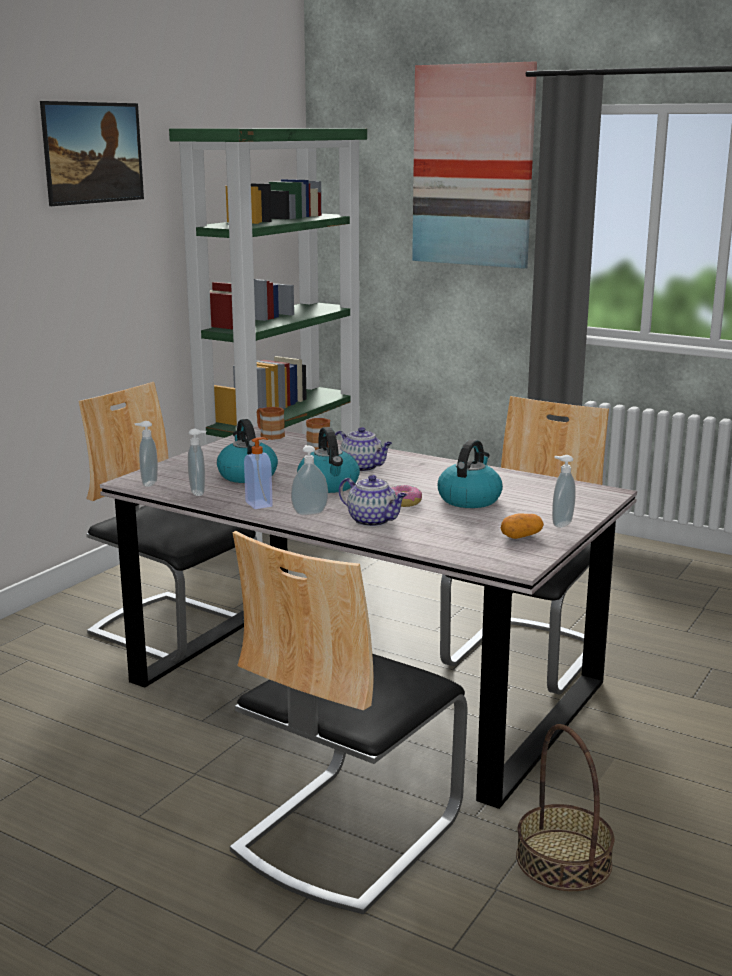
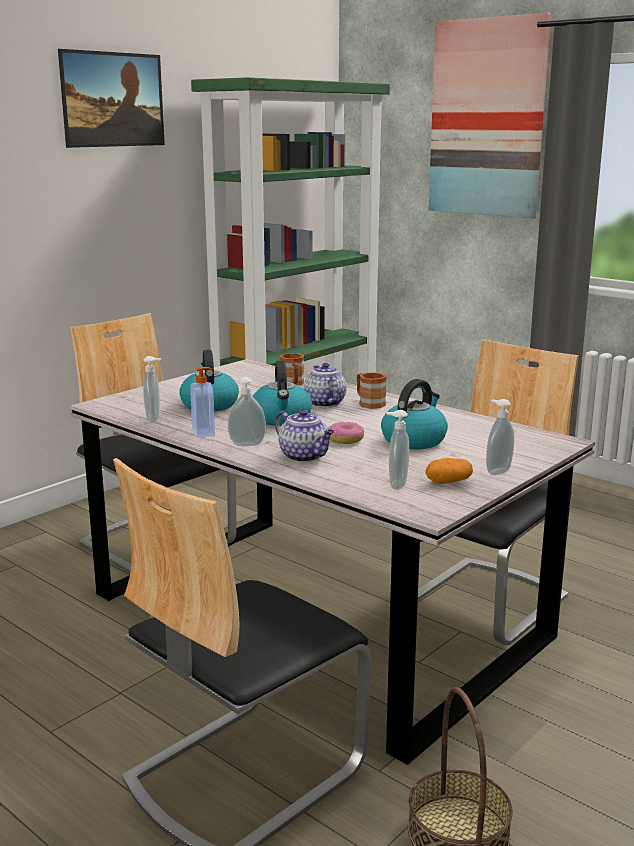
camera: 10 degrees right, 0 degrees up
soap dispenser [135,421,158,487] -> soap dispenser moved to [386,410,409,490]
brown mug [257,407,285,440] -> brown mug moved to [357,372,387,409]
teapot [335,427,392,472] -> teapot turned 150 degrees counterclockwise [304,363,347,407]

